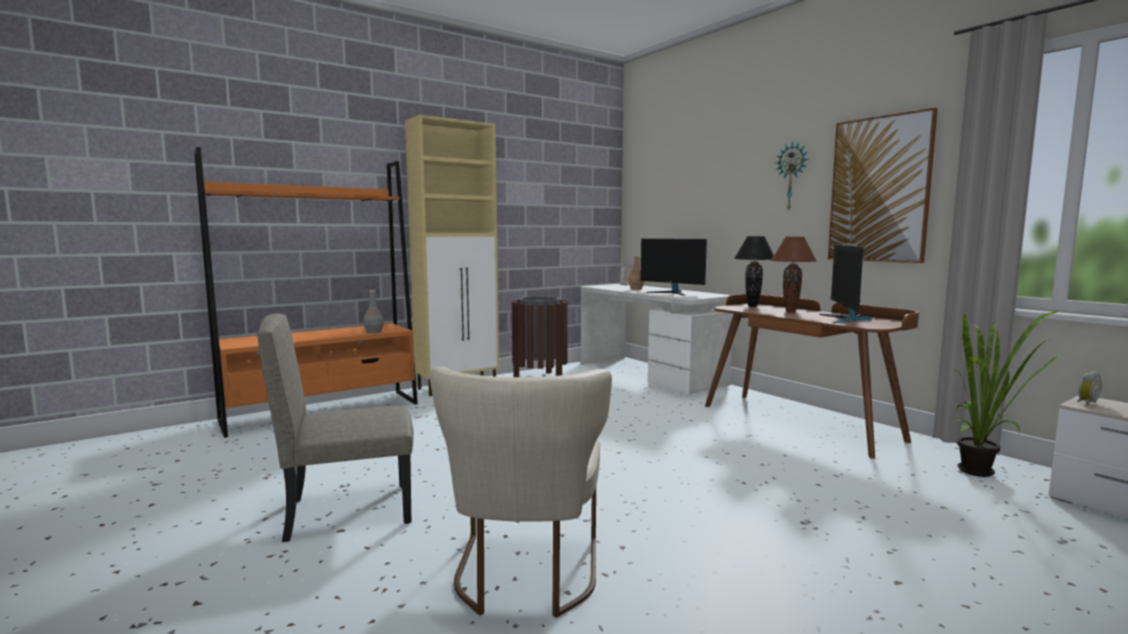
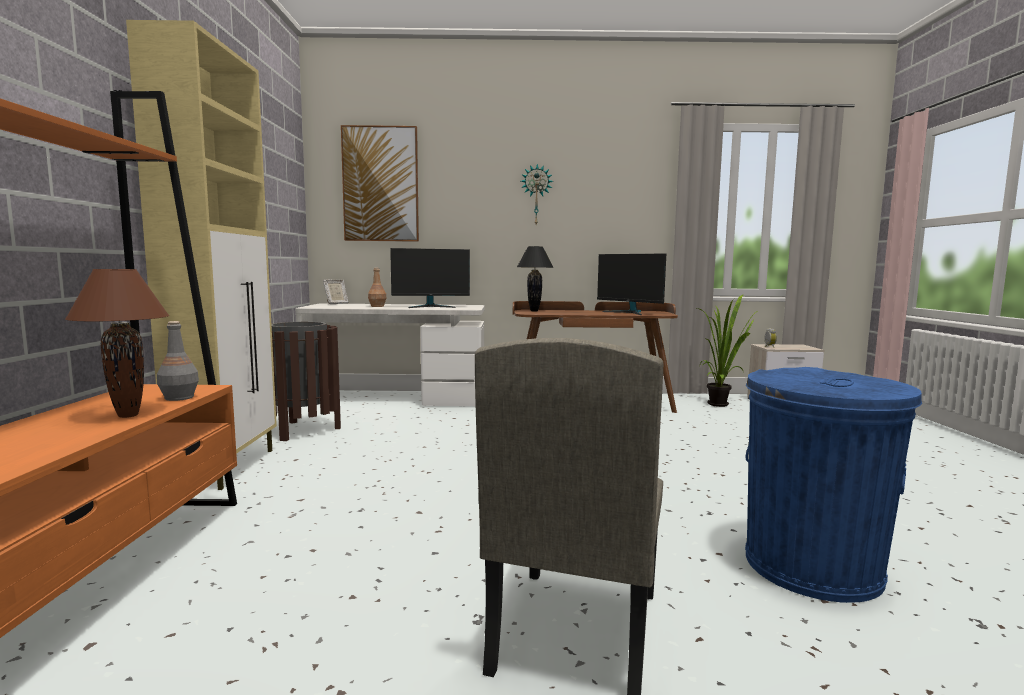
camera: 55 degrees left, 0 degrees up
beige chair [429,367,612,618] -> blue trash can [745,367,922,603]
brown table lamp [771,237,817,312] -> brown table lamp moved to [65,269,170,418]
picture [828,108,938,263] -> picture moved to [341,125,419,242]

